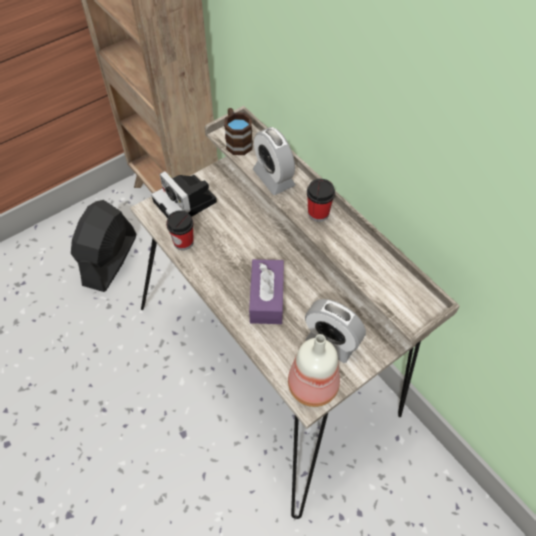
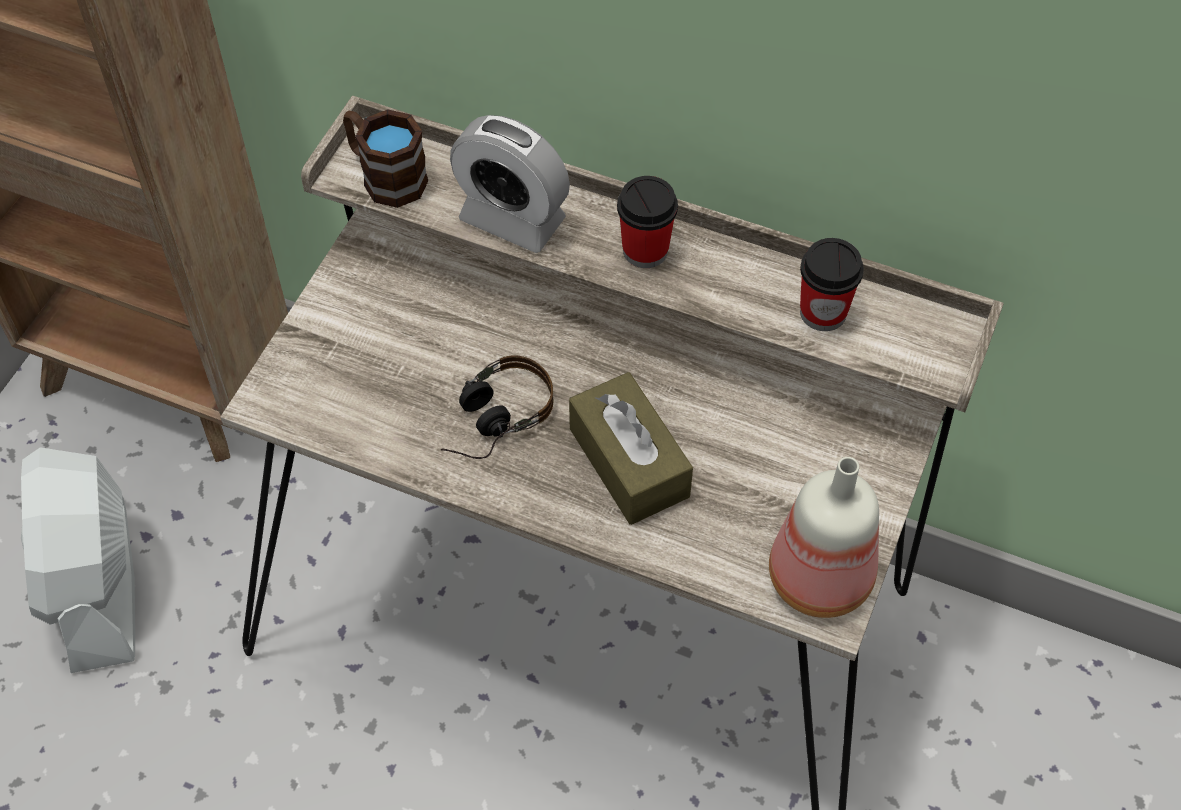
camera: 30 degrees left, 0 degrees up
black fan [71,200,136,292] -> white fan [21,447,135,673]
camera [151,171,217,218] -> none
cup [166,210,194,250] -> cup moved to [800,238,864,331]
purple tissue box [249,259,284,324] -> brown tissue box [569,372,693,525]
alarm clock [305,299,366,363] -> none
none -> headphones [441,355,554,459]

